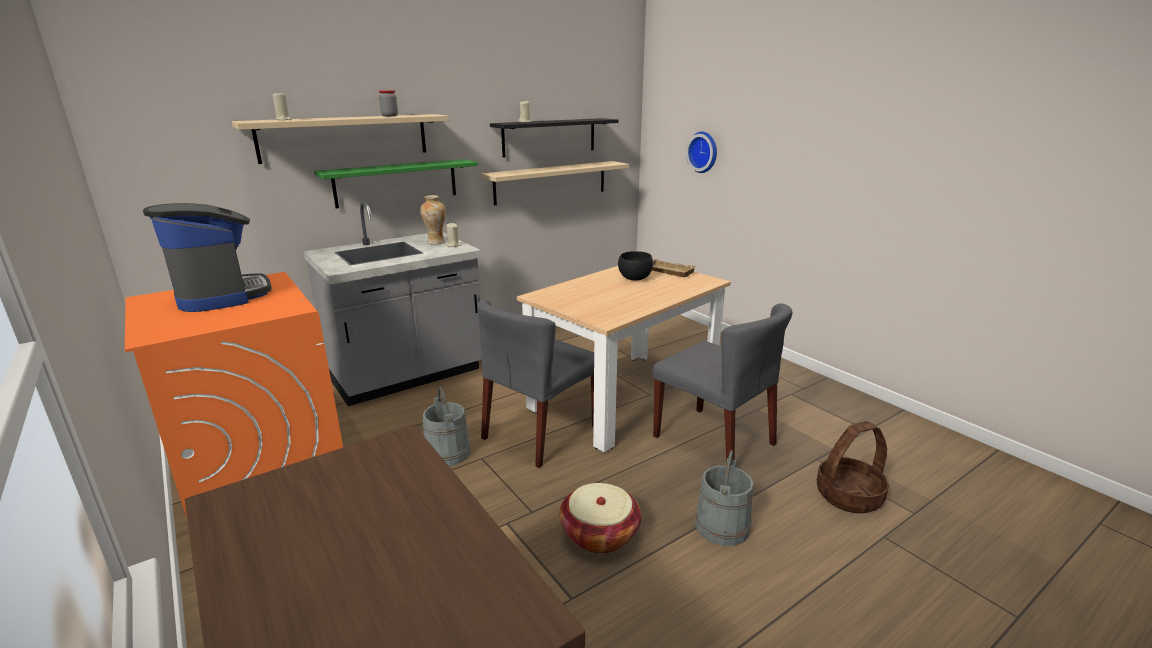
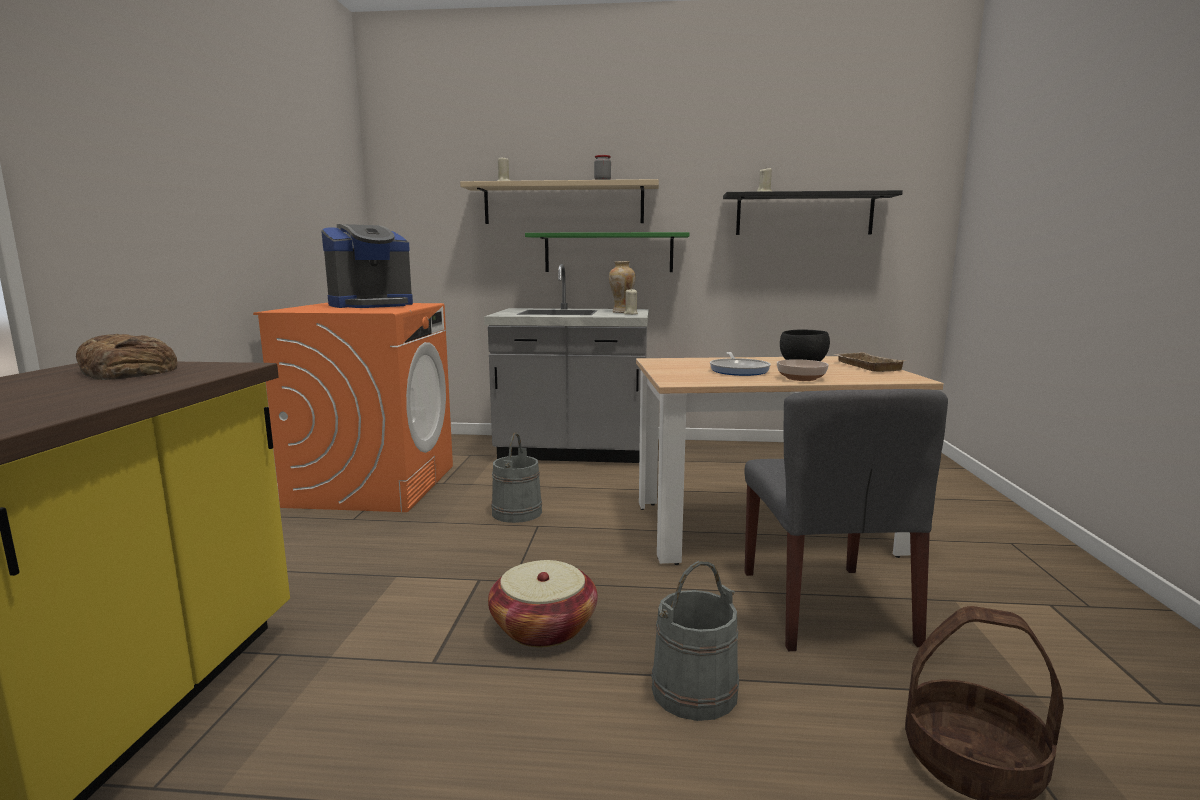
camera: 40 degrees right, 10 degrees down
coffee machine [143,203,272,312] -> coffee machine turned 45 degrees clockwise [321,224,413,308]
grey chair [477,299,594,468] -> none
beige shelf [481,161,629,205] -> none
wall clock [686,132,717,173] -> none
none -> bread [76,334,177,380]
none -> frying pan [710,352,771,376]
none -> bowl [777,359,829,381]

